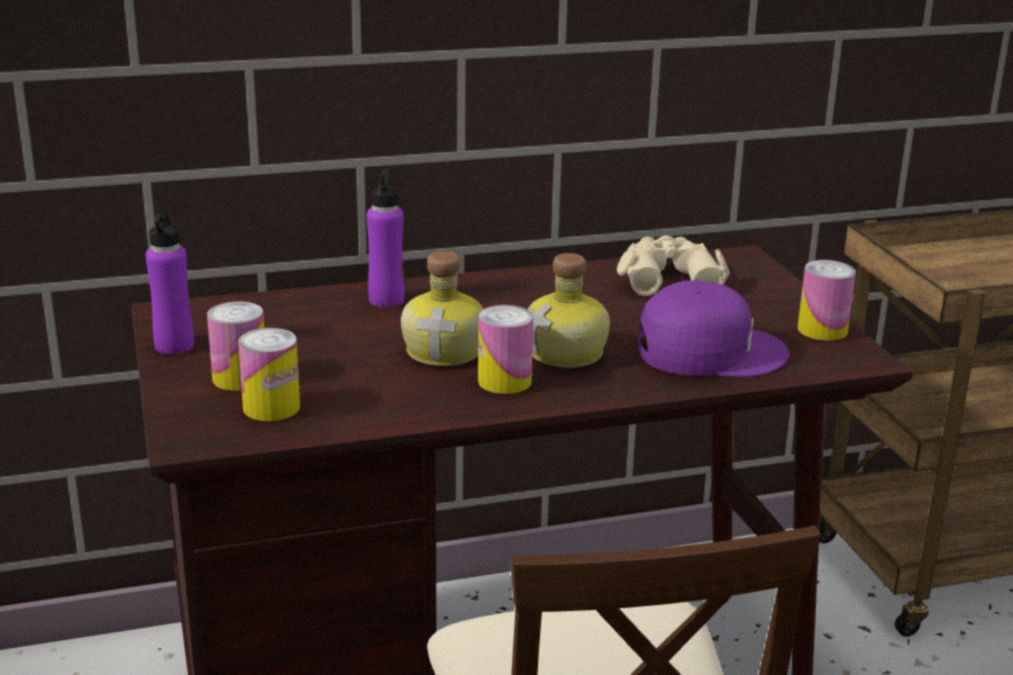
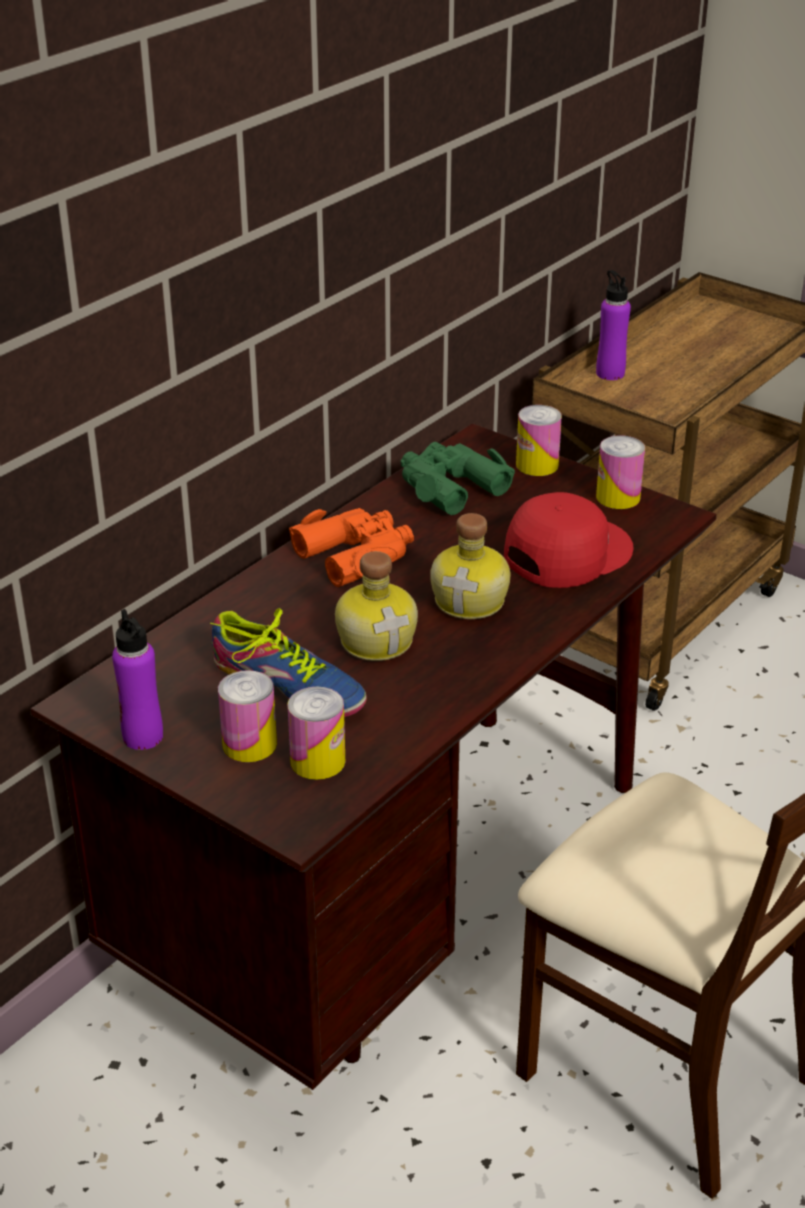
camera: 35 degrees left, 10 degrees up
purple bottle [367,169,405,307] -> purple bottle moved to [596,270,631,380]
can [478,305,534,394] -> can moved to [516,405,562,476]
beige binoculars [617,235,730,296] -> green binoculars [400,442,515,515]
purple cap [637,280,789,377] -> red cap [504,492,634,588]
none -> shoe [210,608,367,717]
none -> orange binoculars [289,508,414,587]

